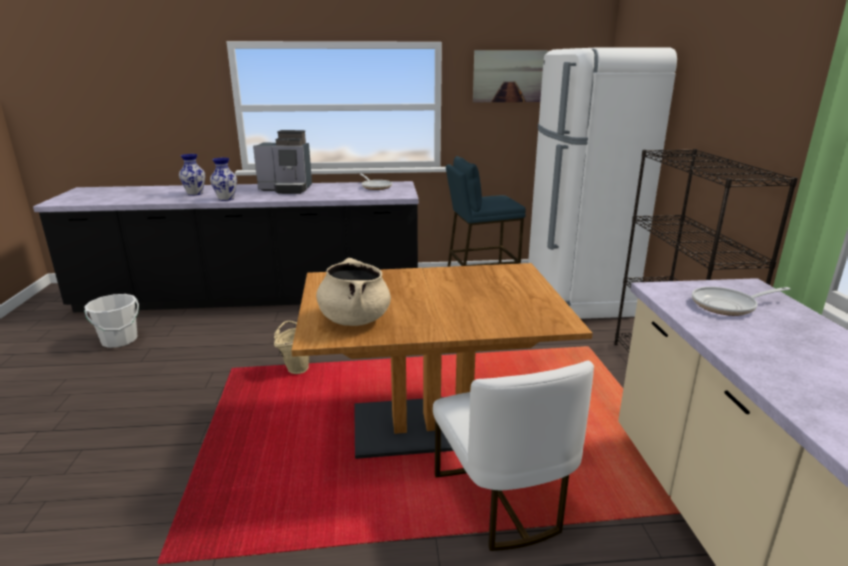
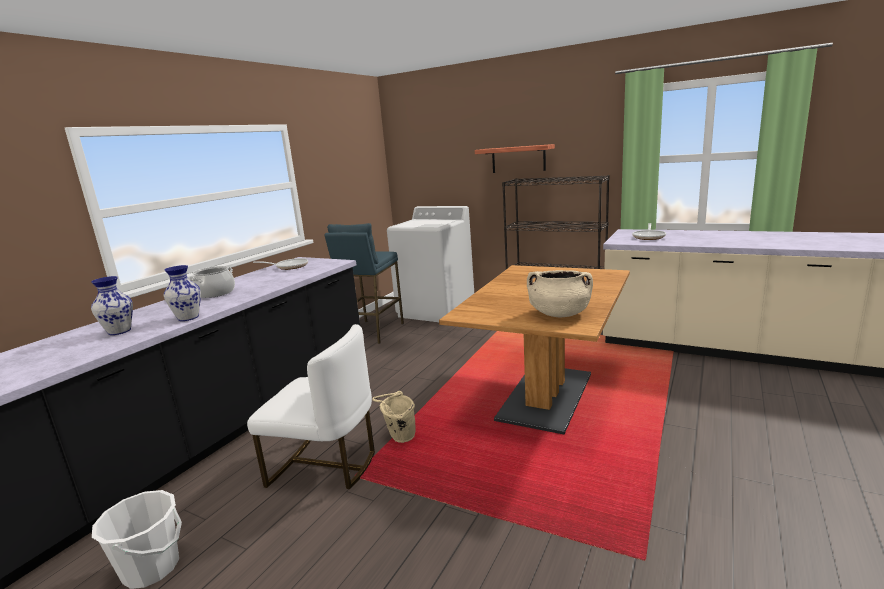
camera: 55 degrees left, 5 degrees down
coffee machine [253,130,312,194] -> cooking pot [190,266,235,298]
white chair [433,361,594,551] -> white chair moved to [247,324,375,489]
picture [473,50,548,102] -> none
white fridge [527,48,677,319] -> white washing machine [387,206,474,322]
none -> shelf [475,144,555,173]

